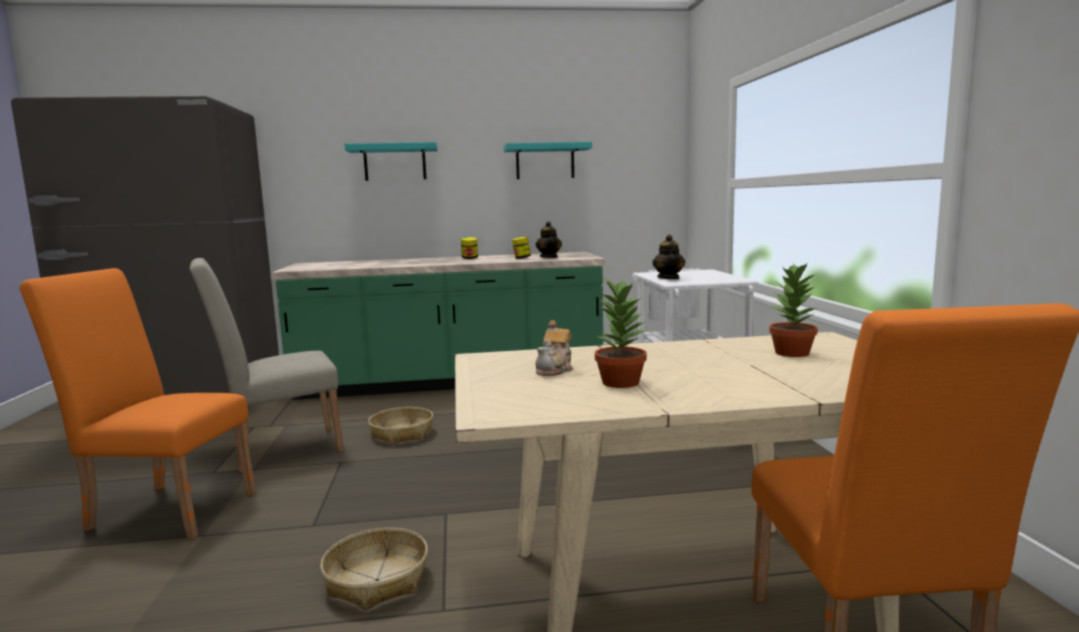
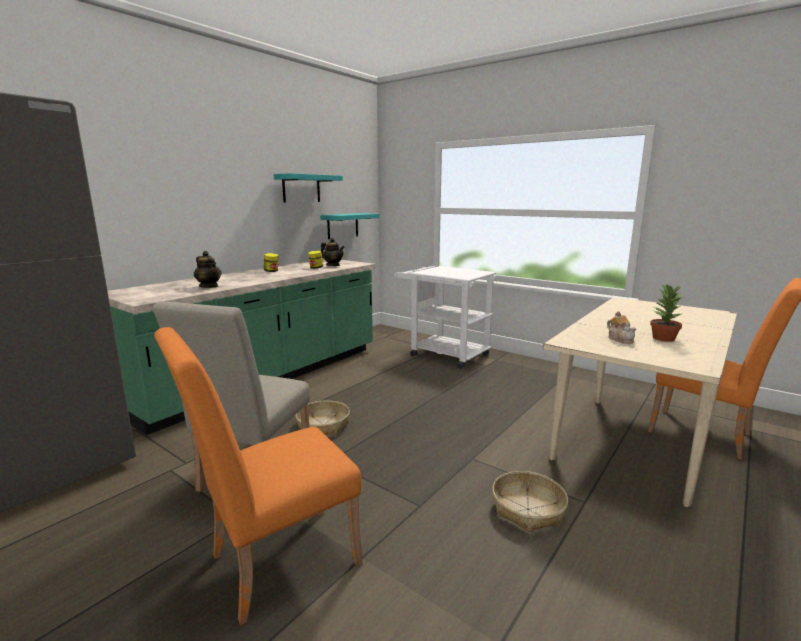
camera: 45 degrees left, 5 degrees up
turquoise shelf [345,142,437,181] -> turquoise shelf moved to [320,213,379,239]
teapot [652,235,685,279] -> teapot moved to [194,251,221,288]
potted plant [769,263,818,357] -> none

